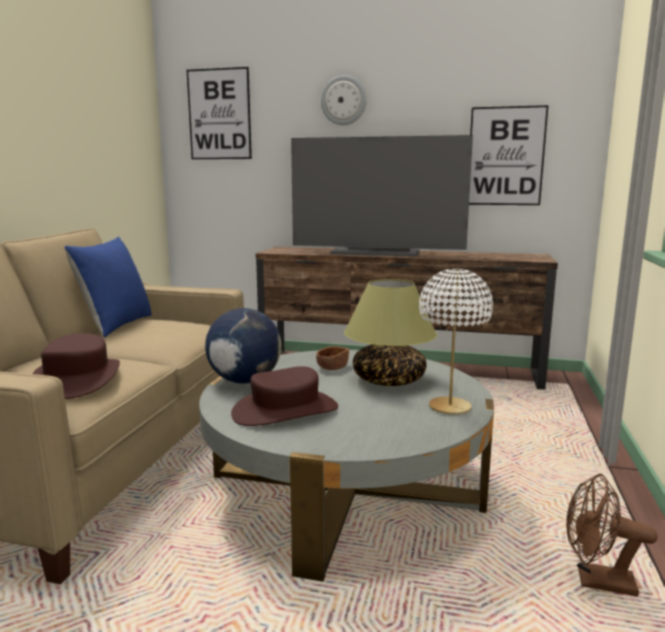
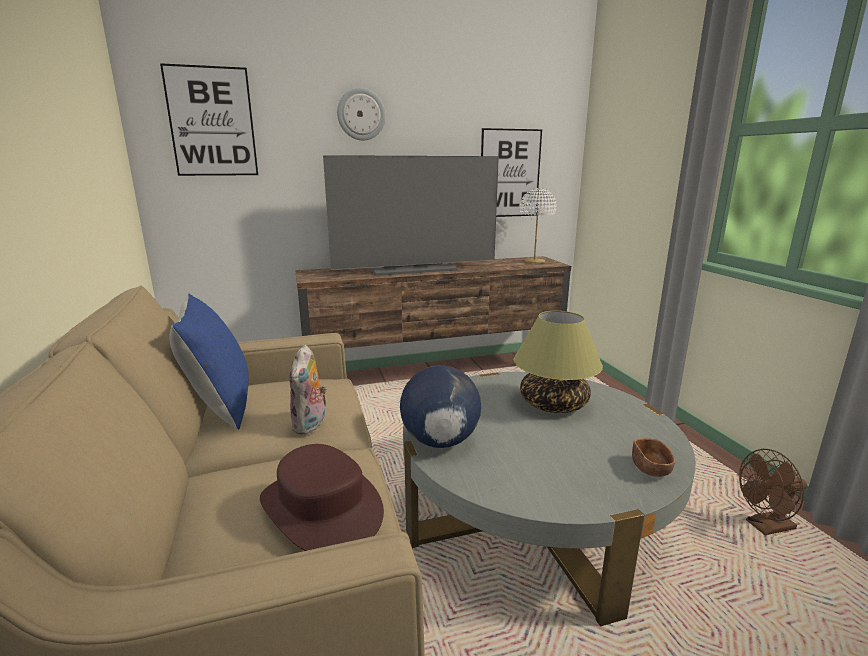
camera: 30 degrees left, 5 degrees up
brown hat [231,366,338,426] -> none
brown bowl [316,346,349,370] -> brown bowl moved to [632,438,675,477]
white table lamp [419,268,493,415] -> white table lamp moved to [520,188,557,263]
none -> plush toy [289,345,327,435]

